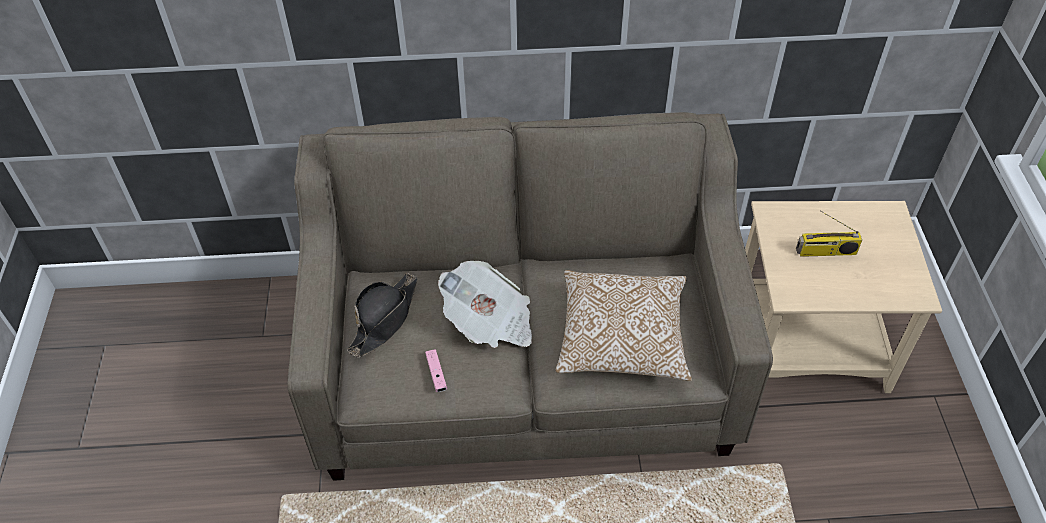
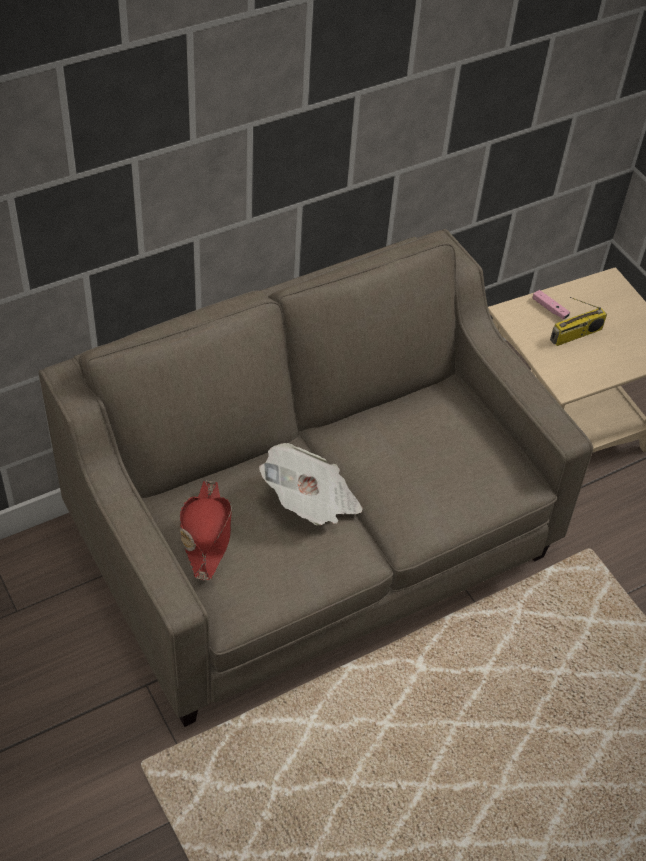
camera: 30 degrees left, 0 degrees up
black hat [347,273,417,358] -> red hat [180,480,232,581]
pink game controller [425,349,447,392] -> pink game controller moved to [533,290,570,320]
pillow [555,270,692,381] -> none

